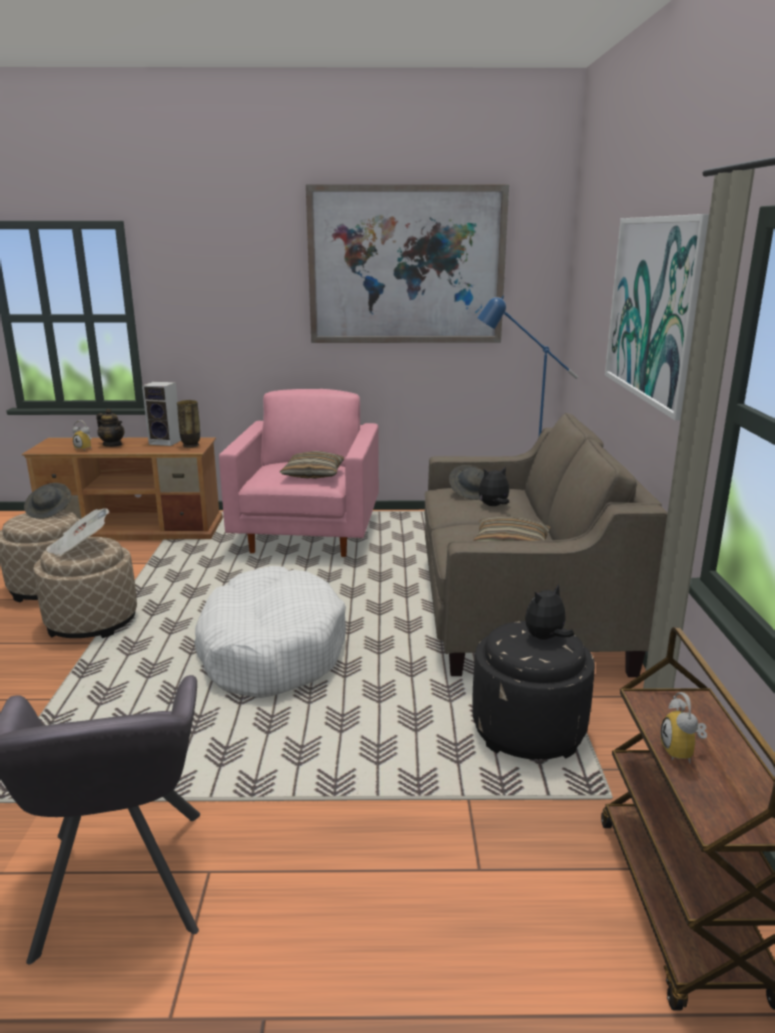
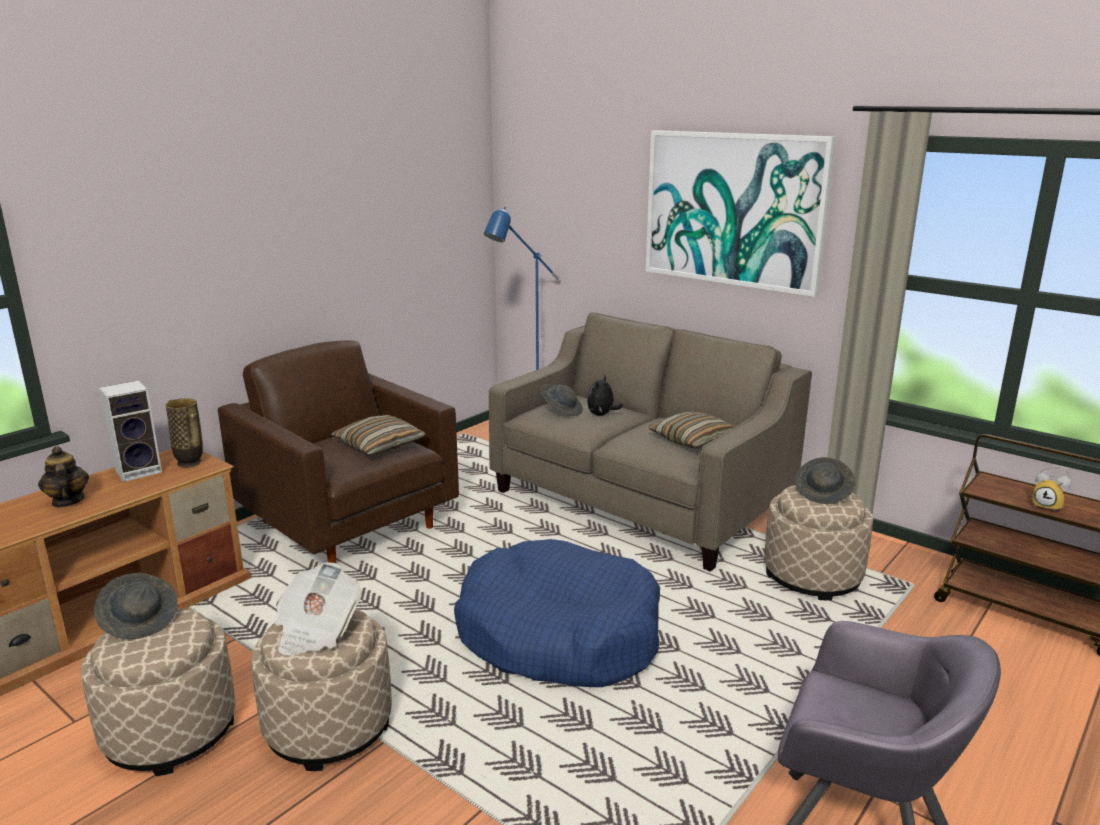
camera: 50 degrees left, 0 degrees up
alarm clock [73,420,92,451] -> none
teapot [96,409,125,447] -> teapot turned 105 degrees counterclockwise [38,446,89,507]
white dog bed [194,566,346,698] -> blue dog bed [454,539,660,687]
pink armchair [219,389,379,557] -> brown armchair [218,340,459,563]
picture [306,184,509,343] -> none
black ottoman [472,621,595,760] -> beige ottoman [764,485,873,600]
plush toy [525,584,574,640] -> grey hat [795,457,856,504]

